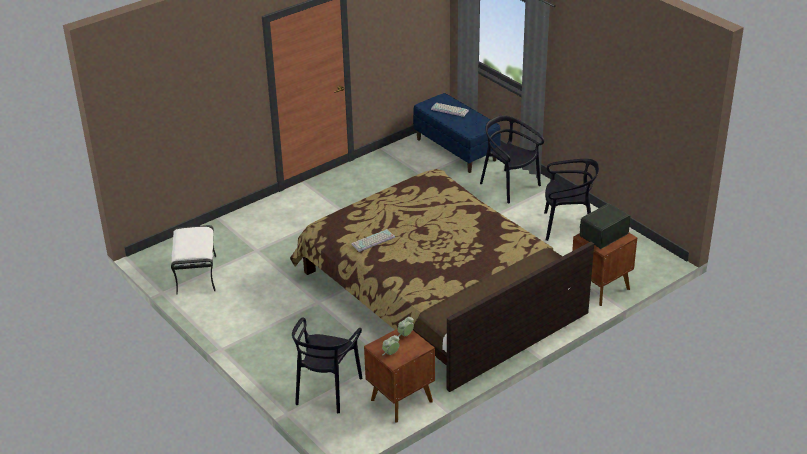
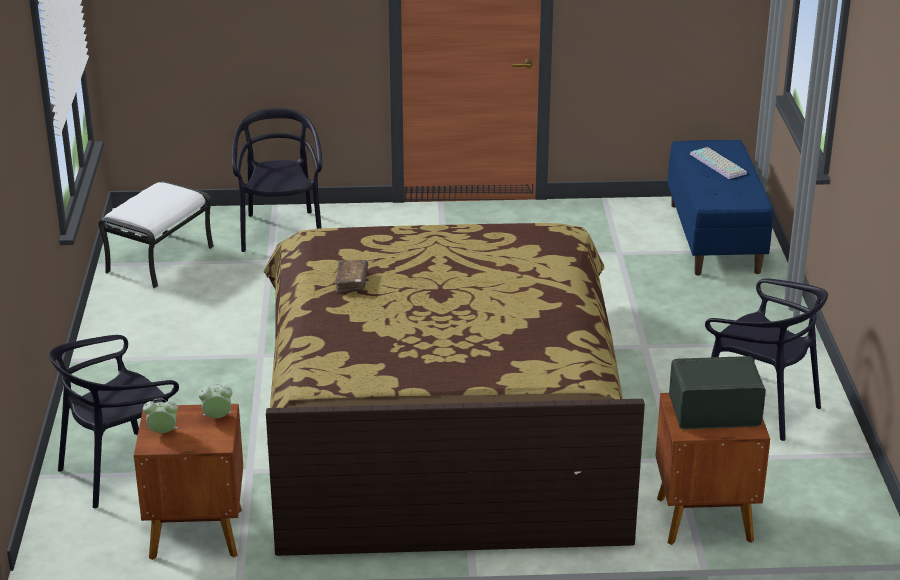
camera: 35 degrees right, 5 degrees down
keyboard [351,229,395,252] -> brown book [335,260,368,293]
black chair [480,115,544,204] -> black chair moved to [232,108,322,252]

